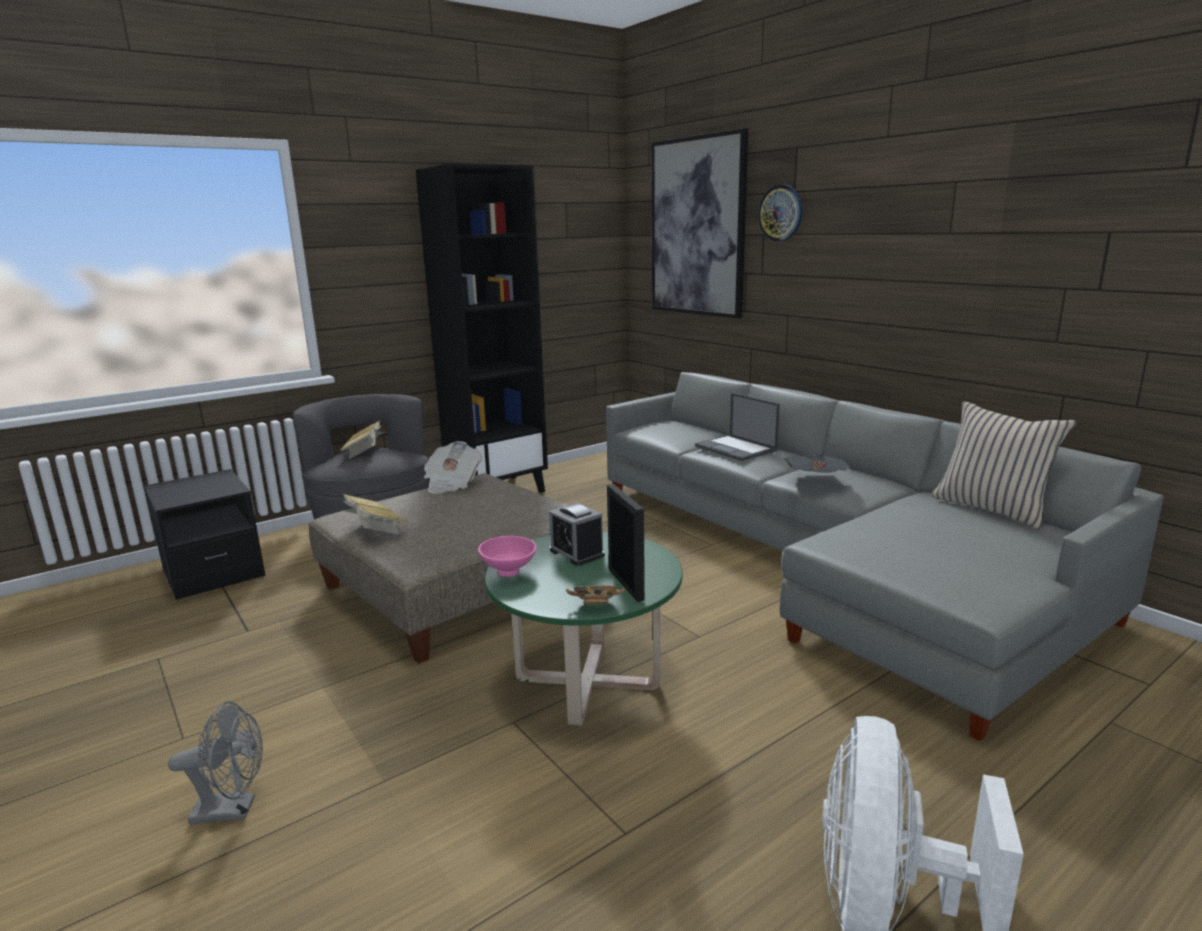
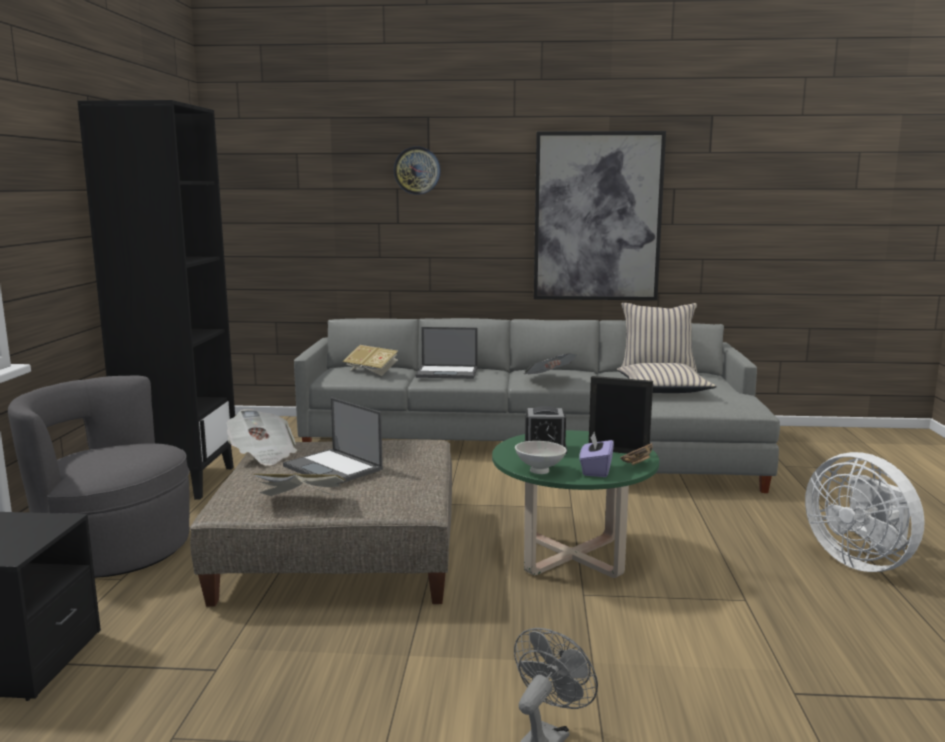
camera: 50 degrees left, 5 degrees down
book [340,420,384,459] -> book moved to [342,345,398,376]
pink bowl [478,536,537,577] -> white bowl [515,441,567,474]
picture [651,128,748,318] -> picture moved to [534,131,666,300]
none -> laptop [283,397,383,484]
none -> purple tissue box [579,432,614,477]
none -> beige pillow [617,363,717,393]

